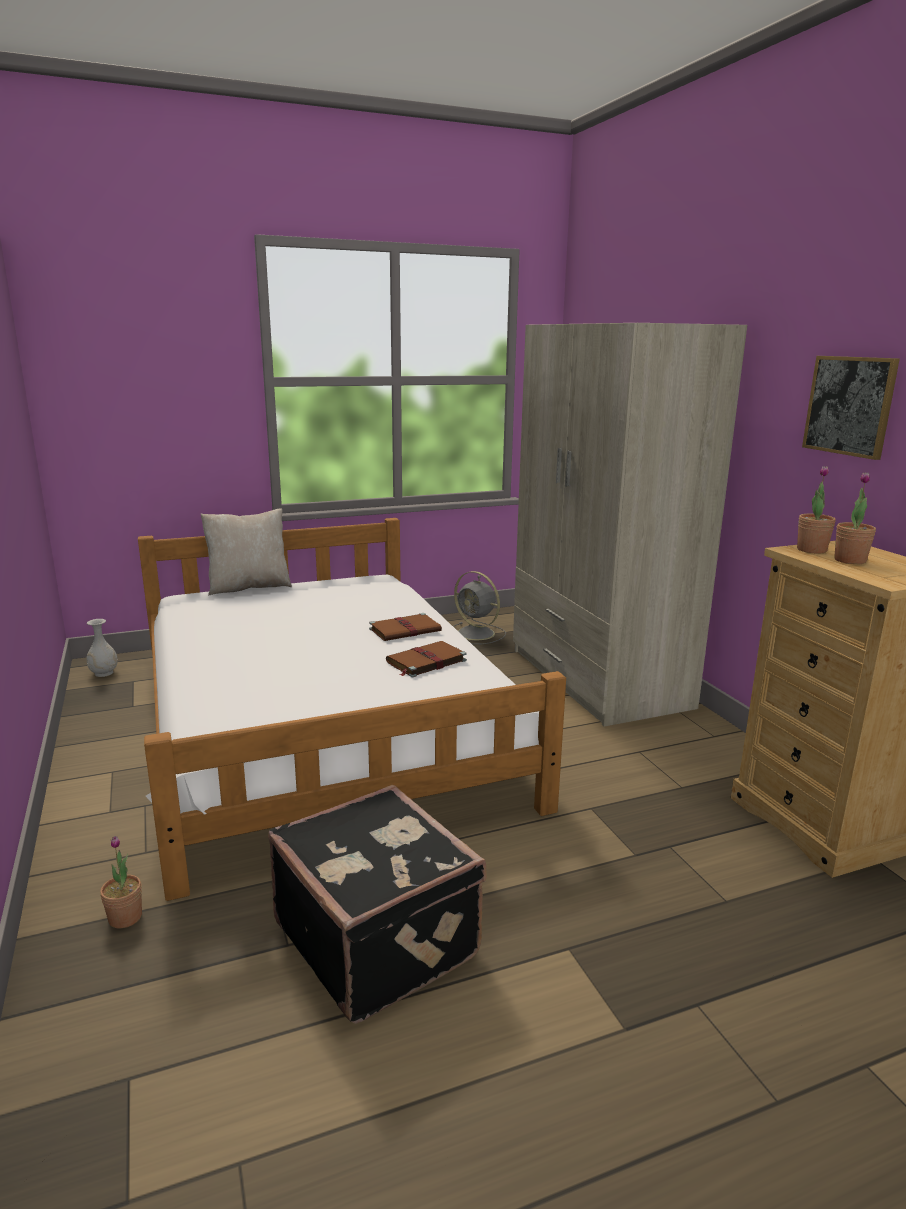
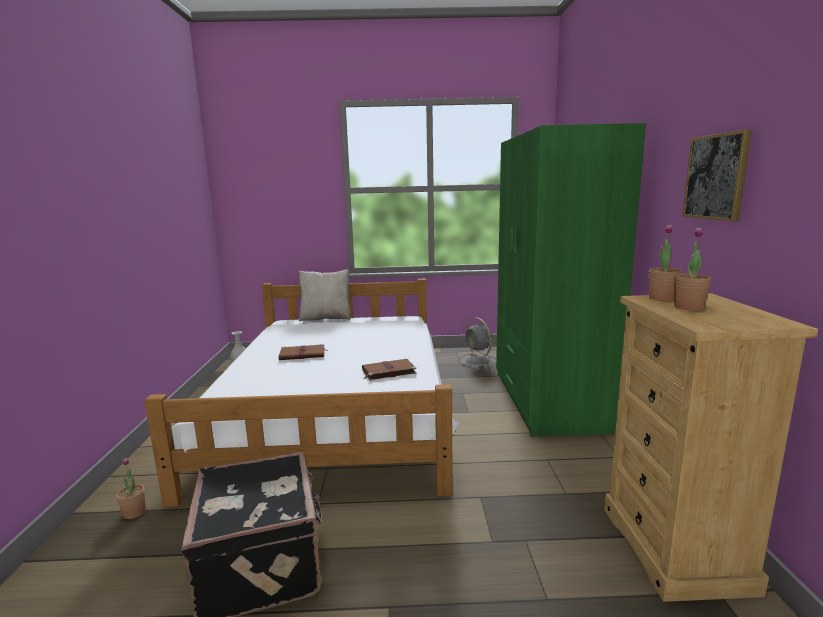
camera: 20 degrees right, 5 degrees down
brown book [369,613,442,641] -> brown book moved to [279,344,327,360]
beige wardrobe [513,323,747,727] -> green wardrobe [496,123,646,437]

